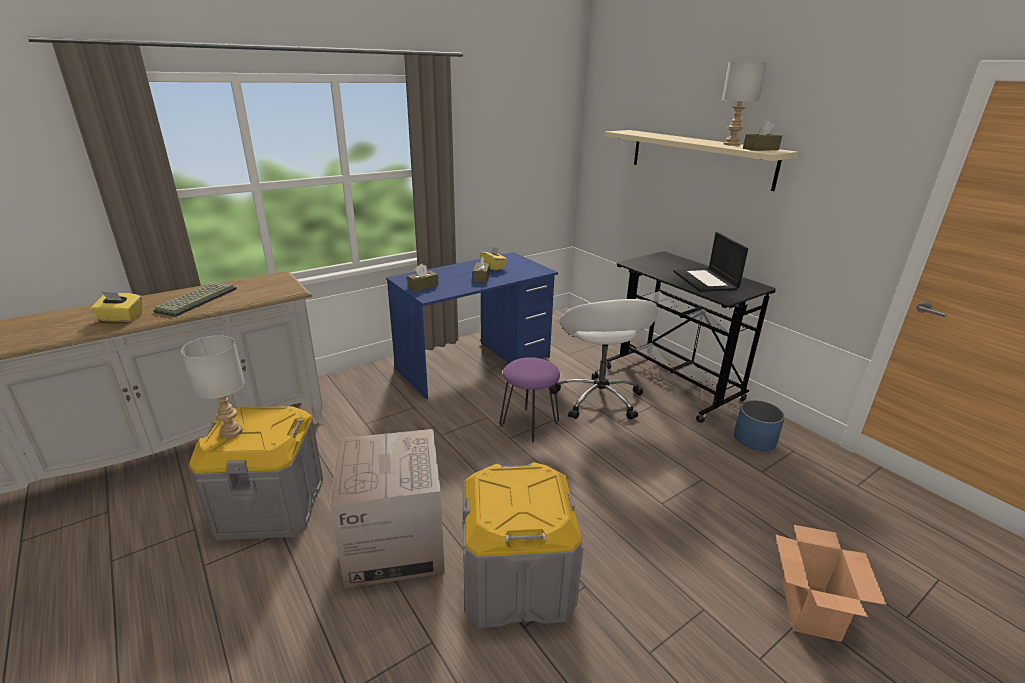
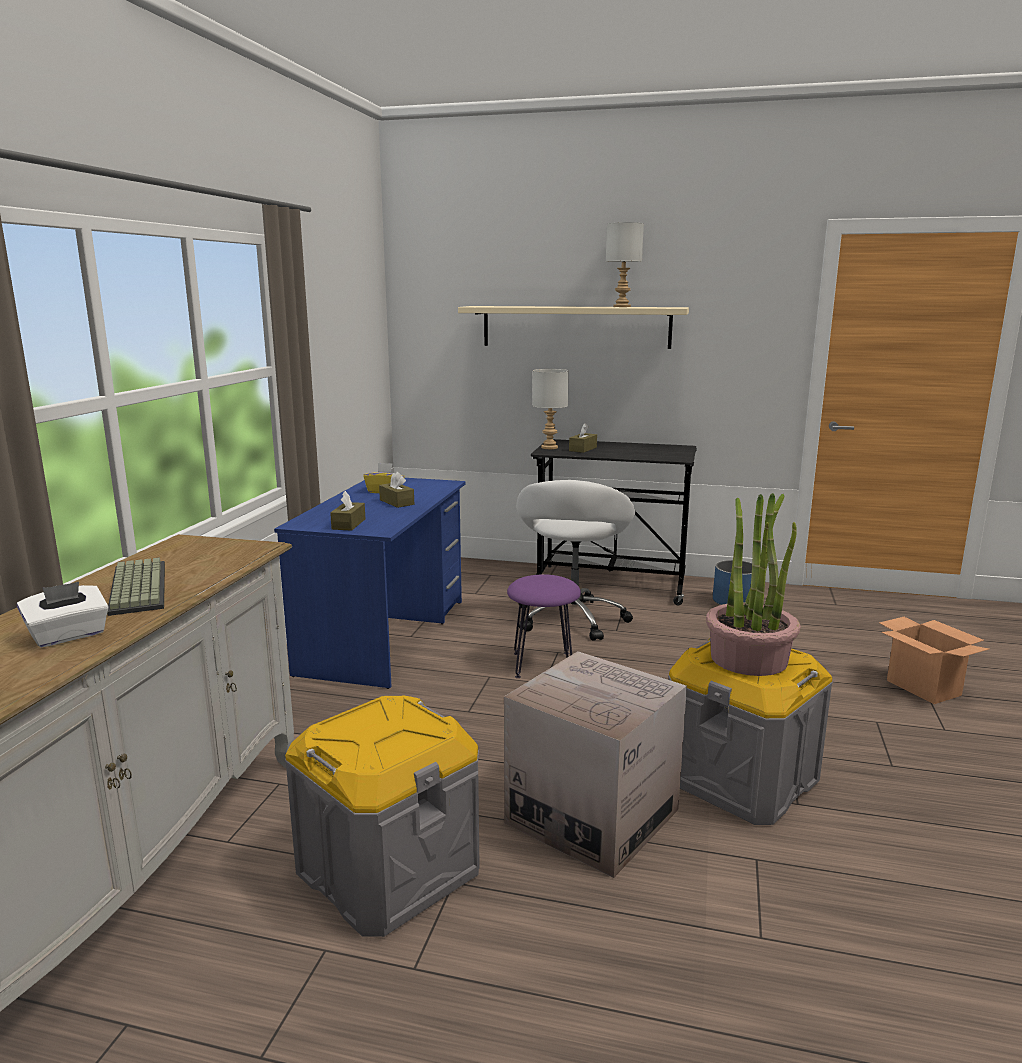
camera: 40 degrees left, 10 degrees down
yellow tissue box [90,291,142,322] -> white tissue box [17,582,109,648]
grey table lamp [181,335,245,438] -> grey table lamp moved to [533,369,569,449]
white office chair [551,299,658,419] -> white office chair turned 60 degrees clockwise [516,480,635,641]
laptop [674,232,748,292] -> none
brown tissue box [743,121,782,151] -> brown tissue box moved to [569,423,597,453]
none -> potted plant [706,493,800,676]

